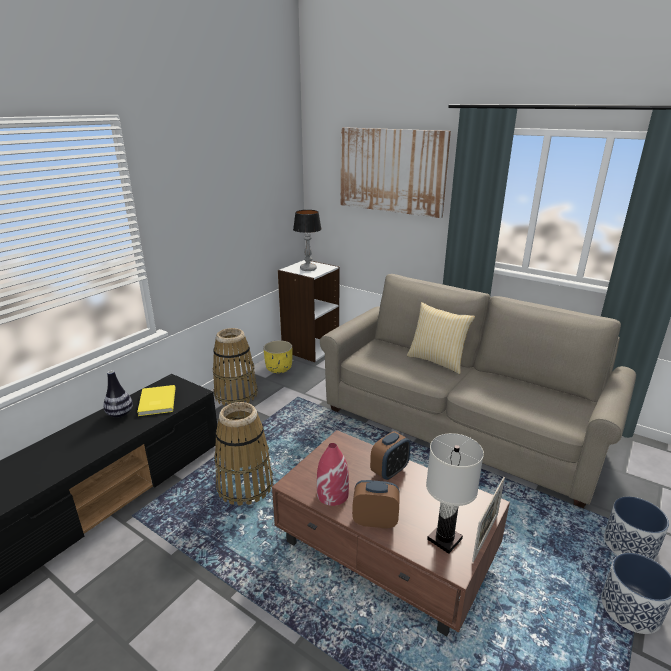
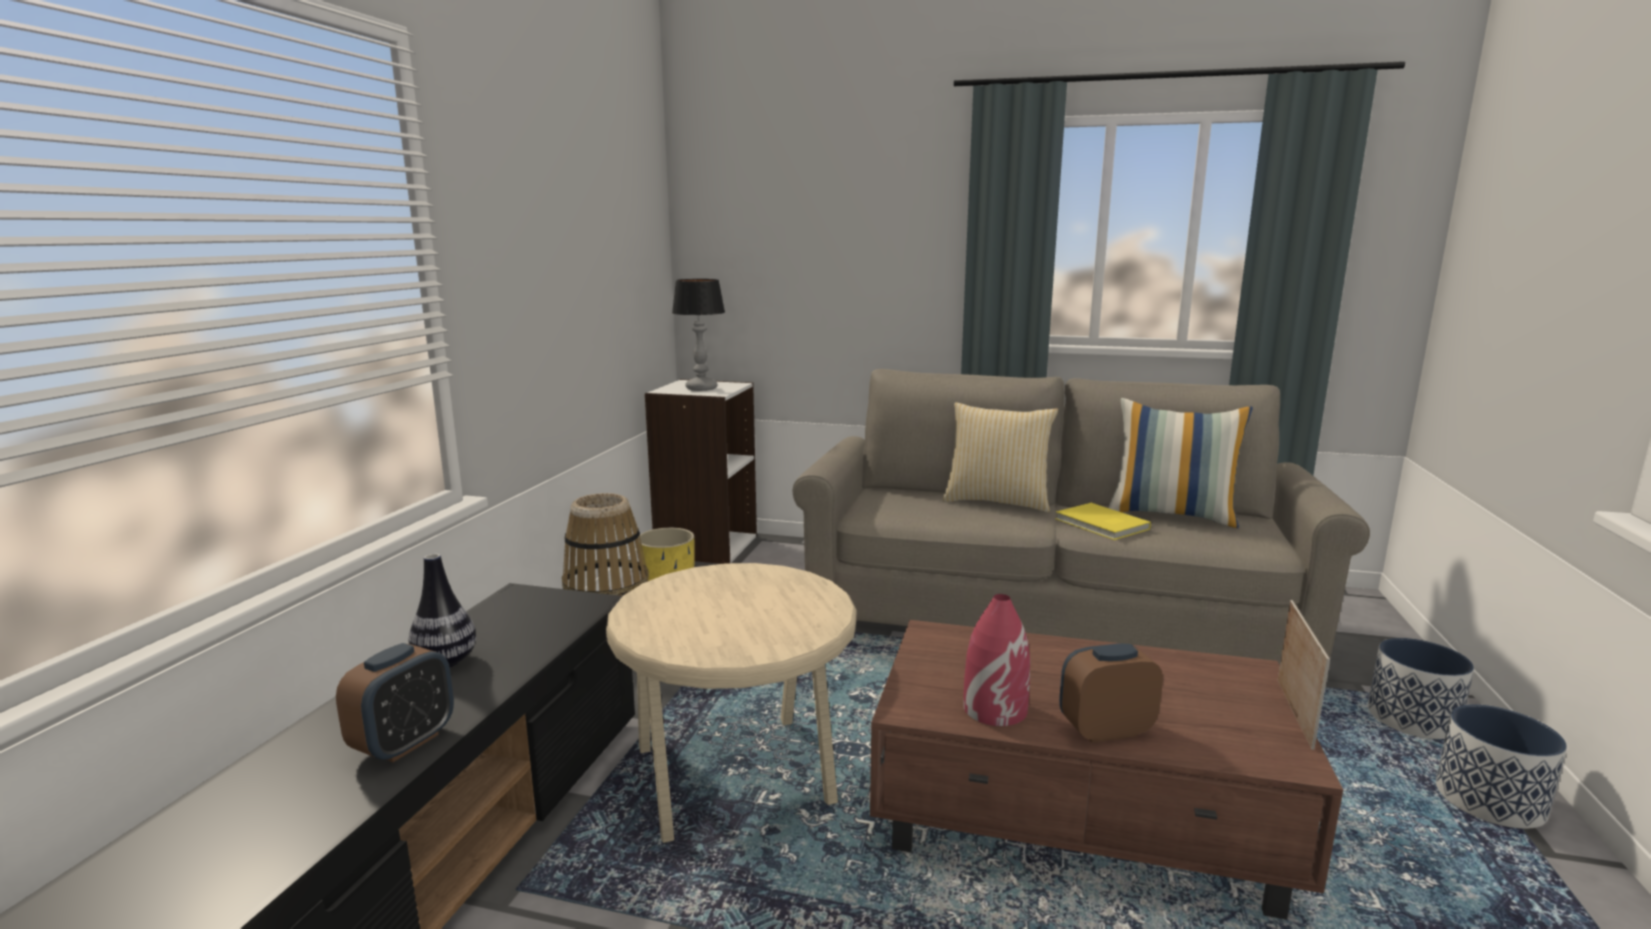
camera: 20 degrees left, 10 degrees down
yellow book [137,385,176,416] -> yellow book moved to [1055,503,1151,540]
basket [214,402,273,506] -> beige side table [606,563,856,843]
picture [341,127,451,218] -> none
alarm clock [370,431,411,480] -> alarm clock moved to [336,643,454,762]
white table lamp [426,433,484,554] -> none
none -> pillow [1109,398,1253,528]

